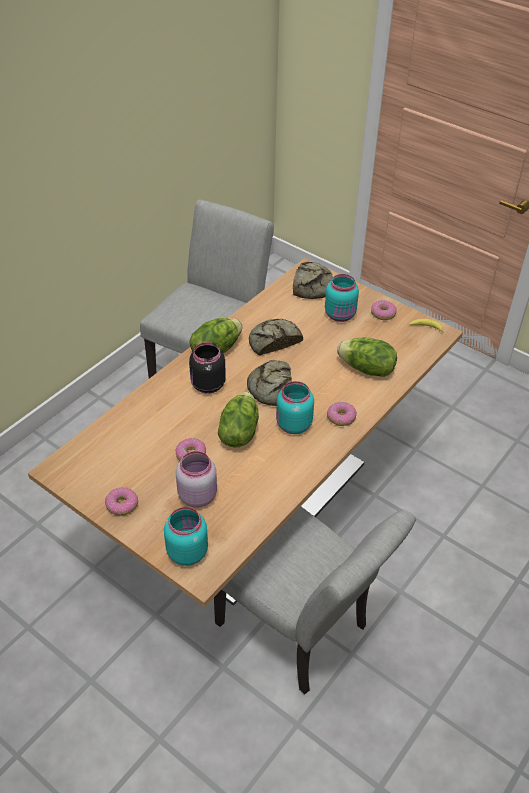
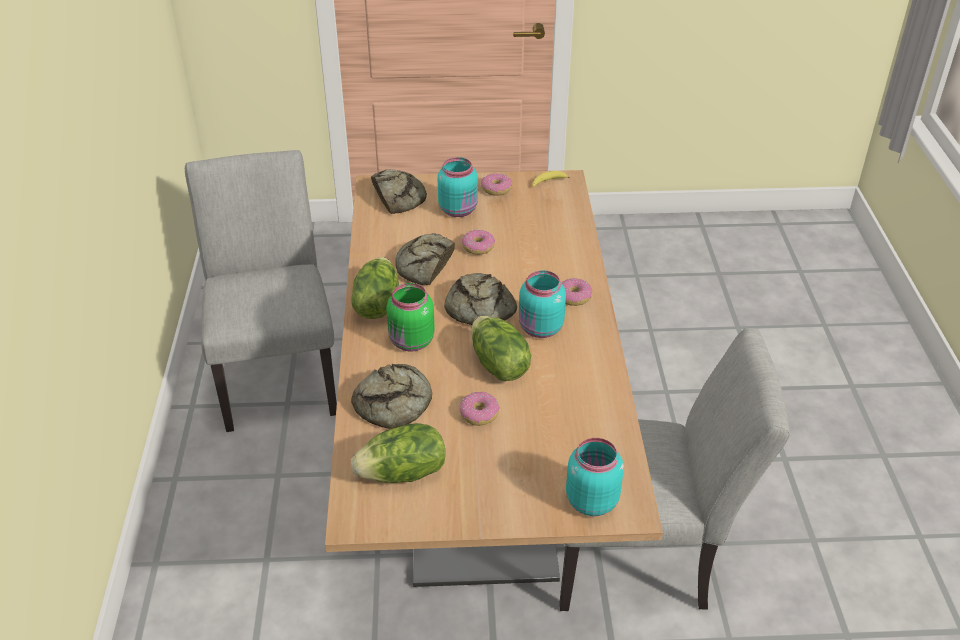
camera: 40 degrees left, 5 degrees down
donut [105,487,138,516] -> donut moved to [462,230,495,255]
pink jar [176,451,217,508] -> none
black jar [189,342,226,394] -> green jar [386,283,435,352]
lettuce [337,337,397,377] -> lettuce moved to [351,423,446,483]
none -> bread [351,364,432,429]

